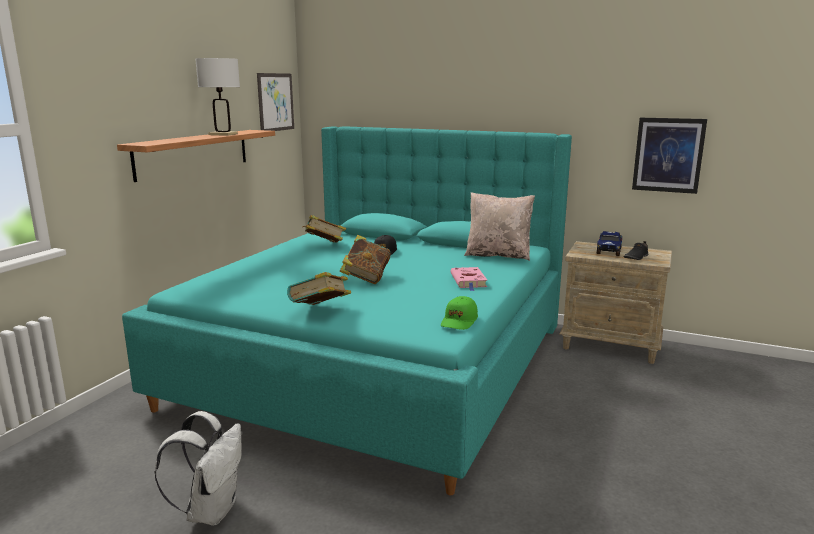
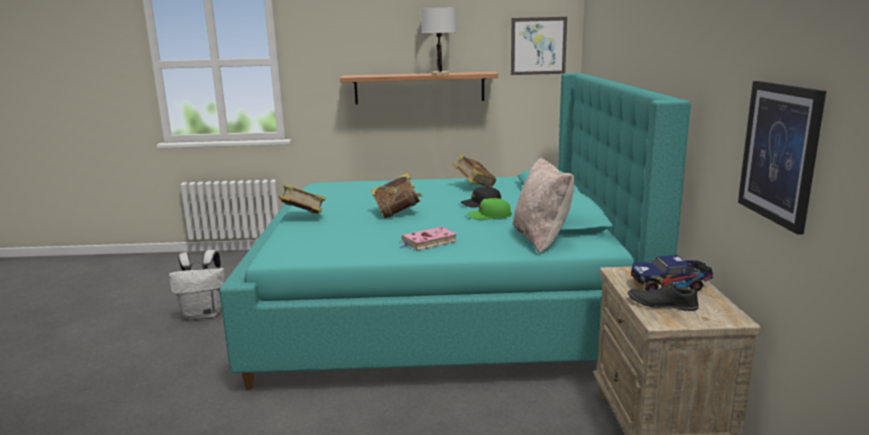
camera: 65 degrees right, 0 degrees up
green cap [441,296,478,330] -> green cap moved to [467,198,512,220]

